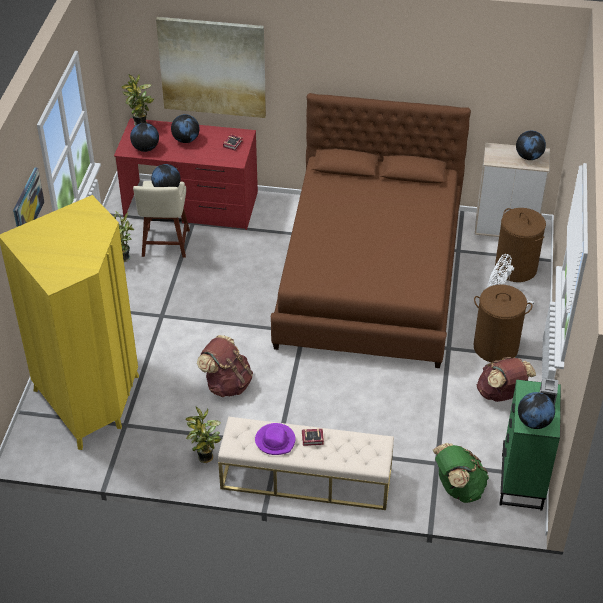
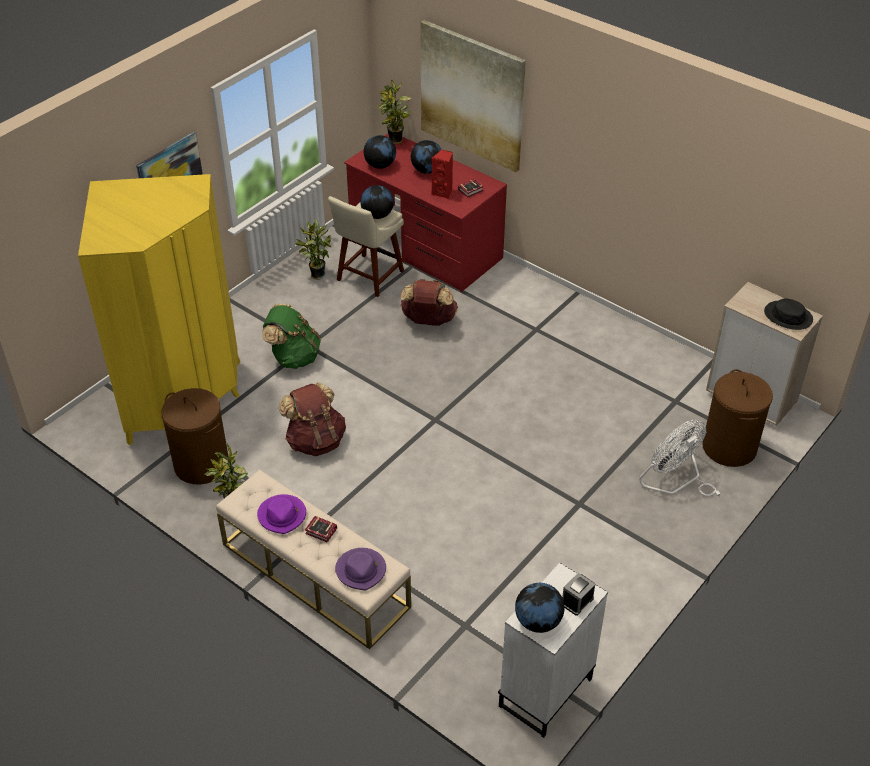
camera: 30 degrees right, 0 degrees up
brown bed [271,93,471,368] -> none
green backpack [433,443,489,503] -> green backpack moved to [262,304,321,369]
brown laundry basket [474,284,532,362] -> brown laundry basket moved to [162,388,228,485]
brown backpack [477,357,536,402] -> brown backpack moved to [401,279,458,326]
green dresser [499,379,561,511] -> white dresser [498,562,608,738]
globe [516,131,546,160] -> black hat [764,299,813,330]
none -> purple hat [335,548,386,590]
none -> red speaker [432,149,453,199]

